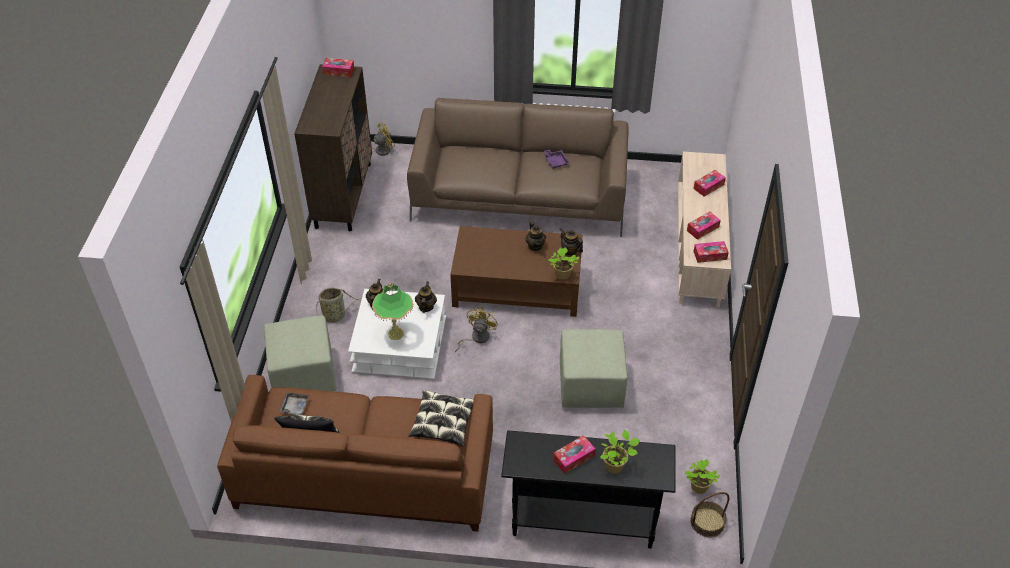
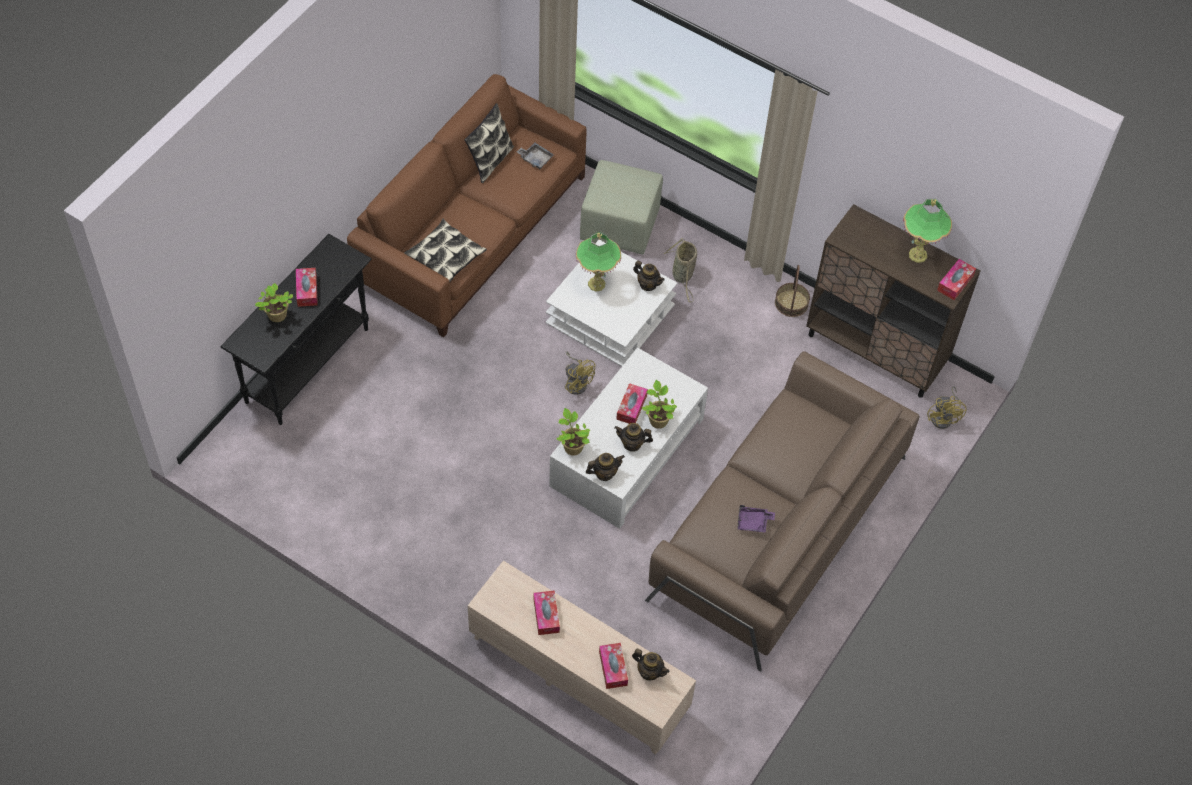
camera: 115 degrees right, 10 degrees up
teapot [415,282,437,313] -> teapot moved to [632,649,670,681]
brown coffee table [450,226,583,317] -> white coffee table [549,347,708,529]
green ottoman [560,329,627,408] -> none
potted plant [685,459,720,494] -> potted plant moved to [642,380,677,429]
basket [690,492,729,537] -> basket moved to [775,265,810,317]
tissue box [693,241,729,263] -> tissue box moved to [616,383,648,424]
none -> table lamp [903,199,952,263]

